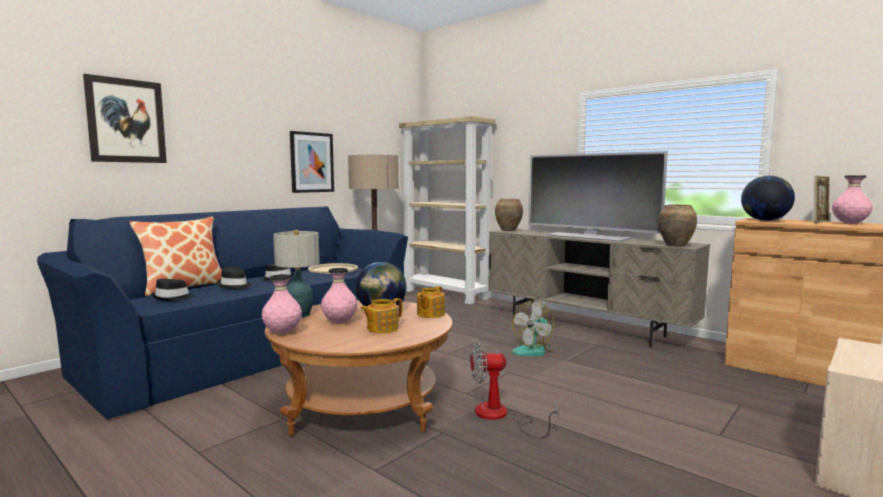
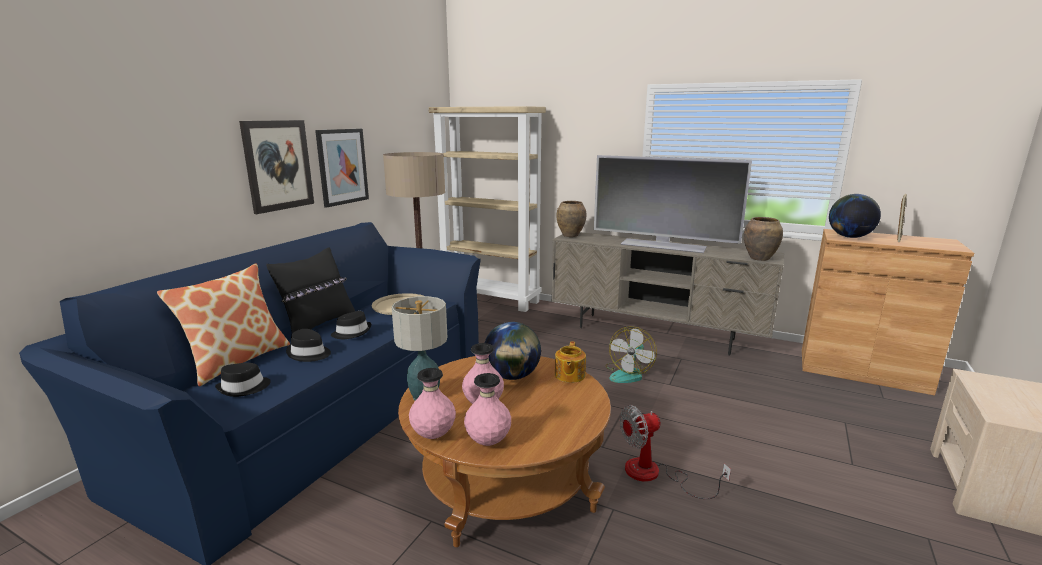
camera: 15 degrees left, 10 degrees up
picture [83,74,167,163] -> picture moved to [239,120,314,214]
teapot [361,298,402,333] -> none
pink vase [832,175,873,224] -> pink vase moved to [464,373,511,446]
none -> black pillow [266,247,355,333]

